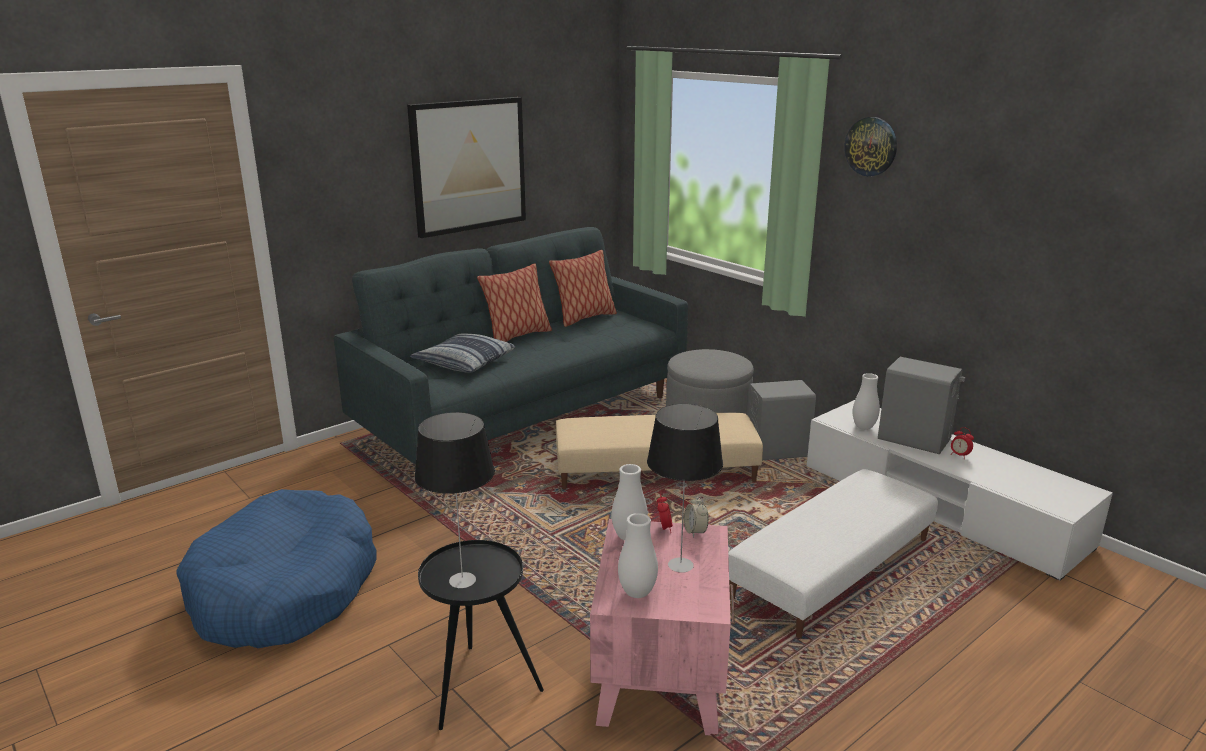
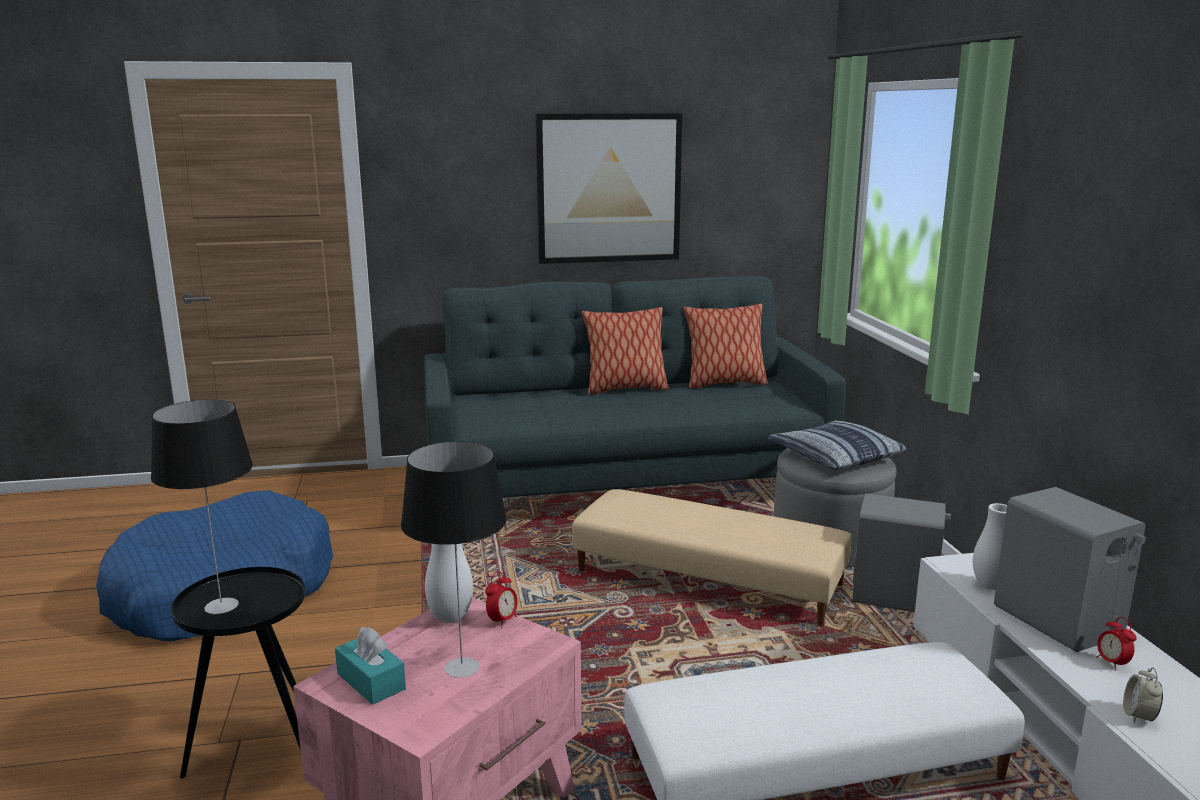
camera: 30 degrees right, 5 degrees down
pillow [410,333,516,373] -> pillow moved to [767,420,907,470]
white vase [618,513,658,598] -> turquoise tissue box [335,627,406,705]
alarm clock [684,496,709,538] -> alarm clock moved to [1123,667,1163,723]
wall clock [844,117,897,176] -> none

